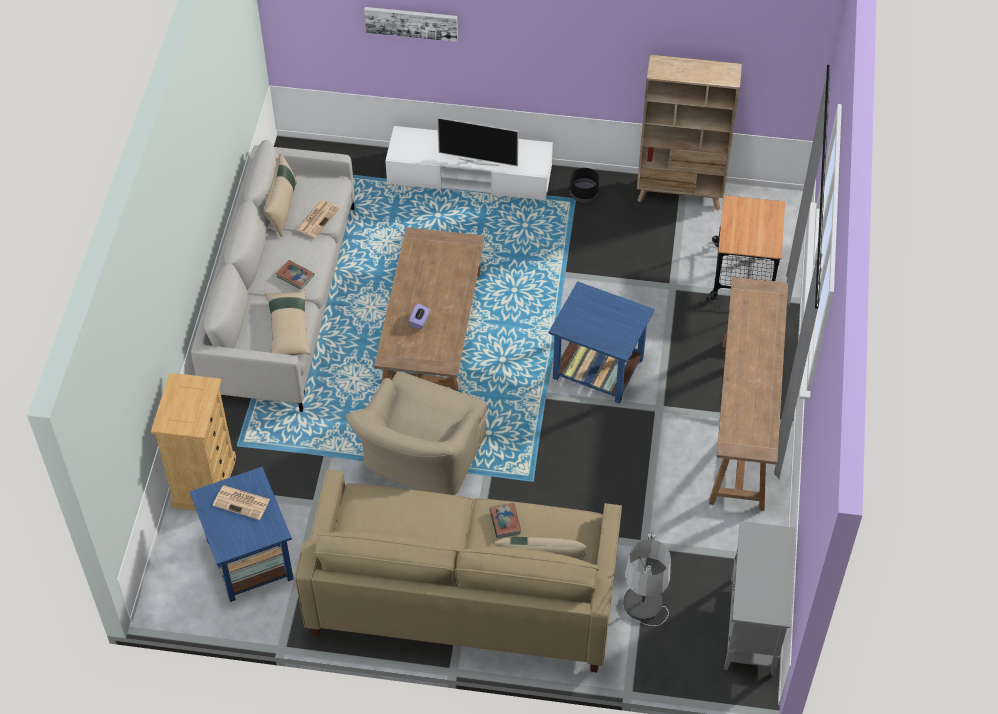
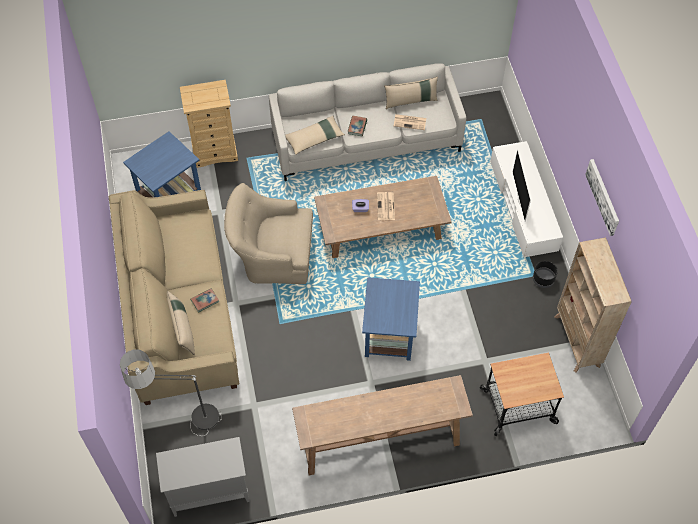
camera: 70 degrees right, 5 degrees up
newspaper [213,485,270,520] -> newspaper moved to [377,192,395,220]
picture [364,7,458,42] -> picture moved to [585,159,619,236]

